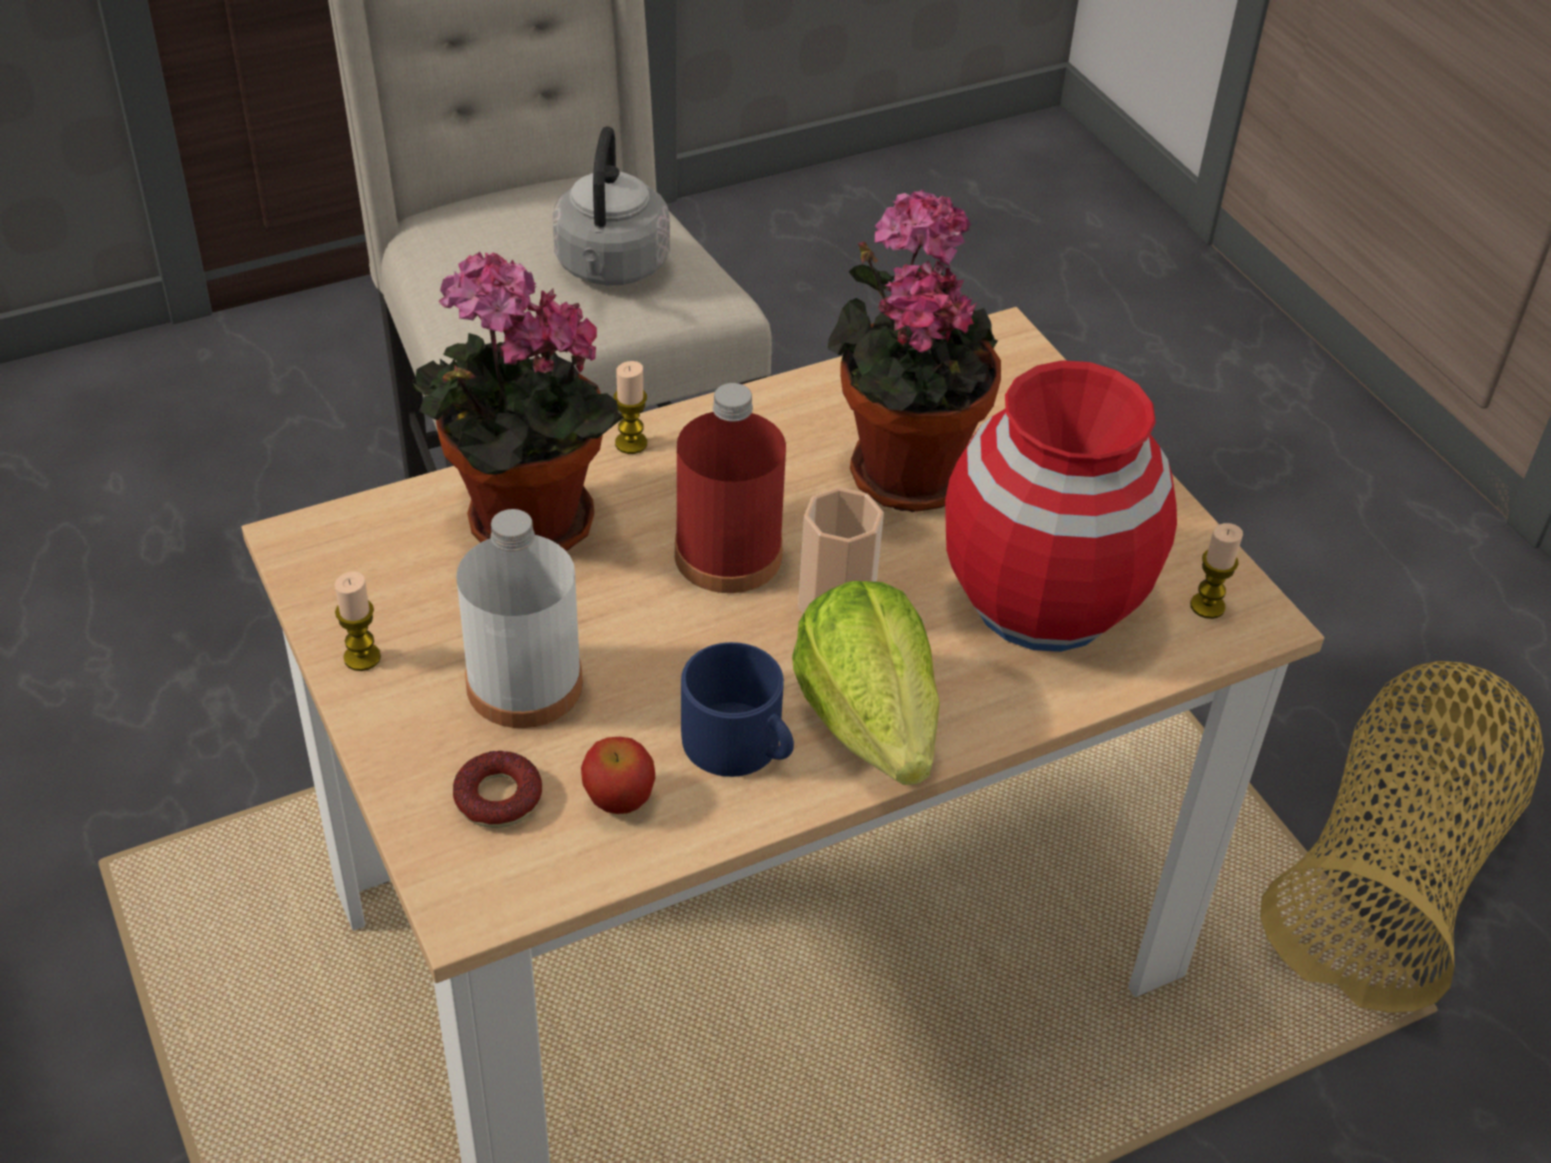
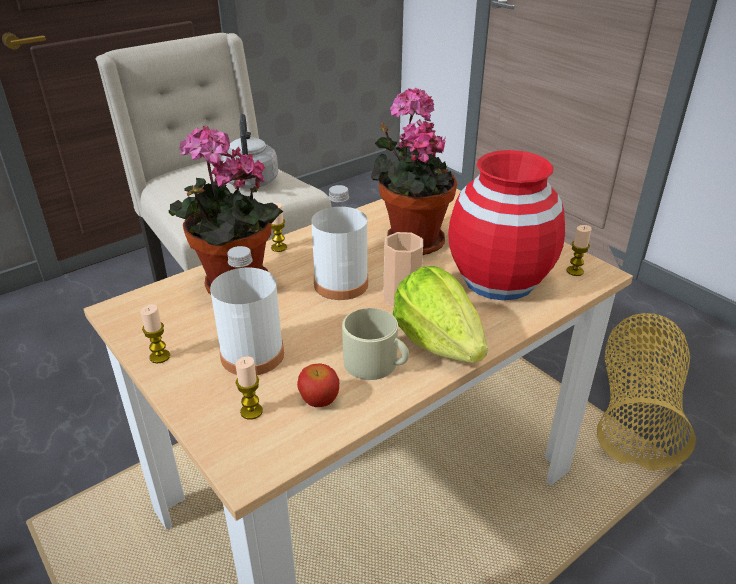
camera: 10 degrees left, 10 degrees down
donut [453,751,542,828] -> candle [235,356,263,420]
red bottle [675,383,786,593] -> white bottle [311,185,368,300]
blue mug [681,642,794,777] -> beige mug [342,308,409,380]

